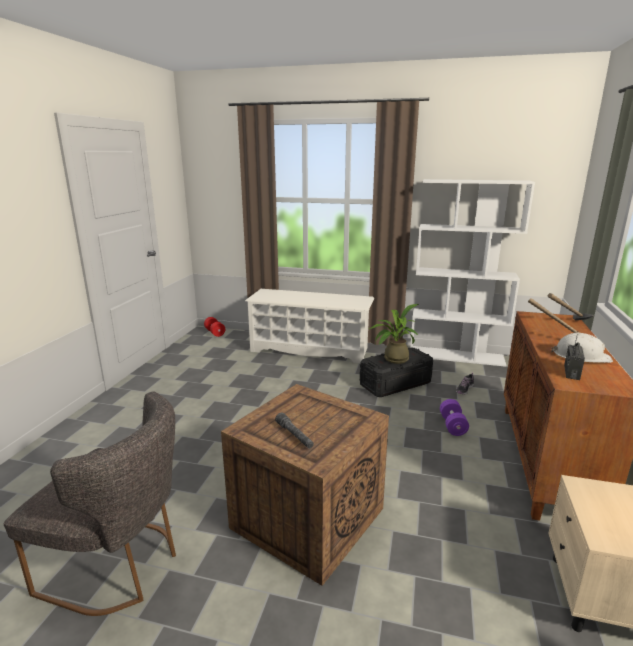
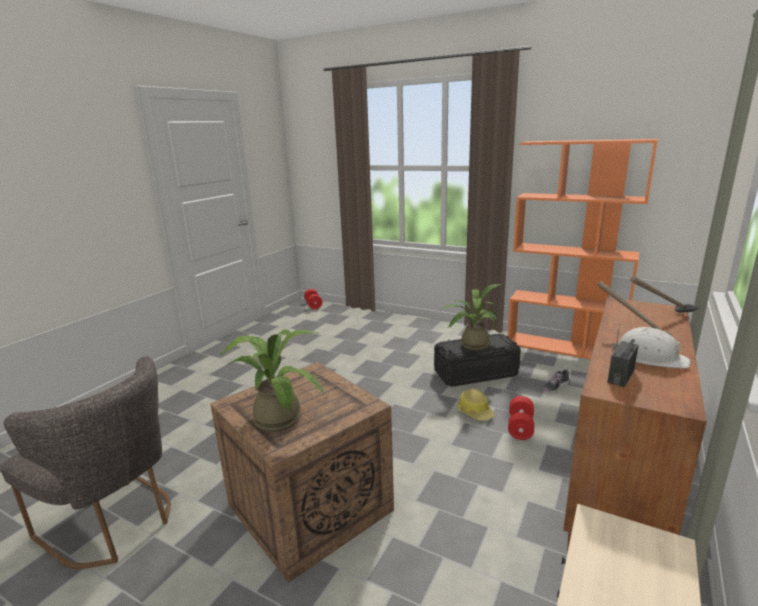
camera: 15 degrees right, 0 degrees up
white shoe rack [245,289,374,363] -> none
grey flashlight [275,412,314,449] -> potted plant [220,329,324,432]
white bookcase [410,179,535,367] -> orange bookcase [508,139,658,359]
purple dumbbell [440,399,469,436] -> red dumbbell [508,396,534,440]
none -> hard hat [457,388,495,421]

